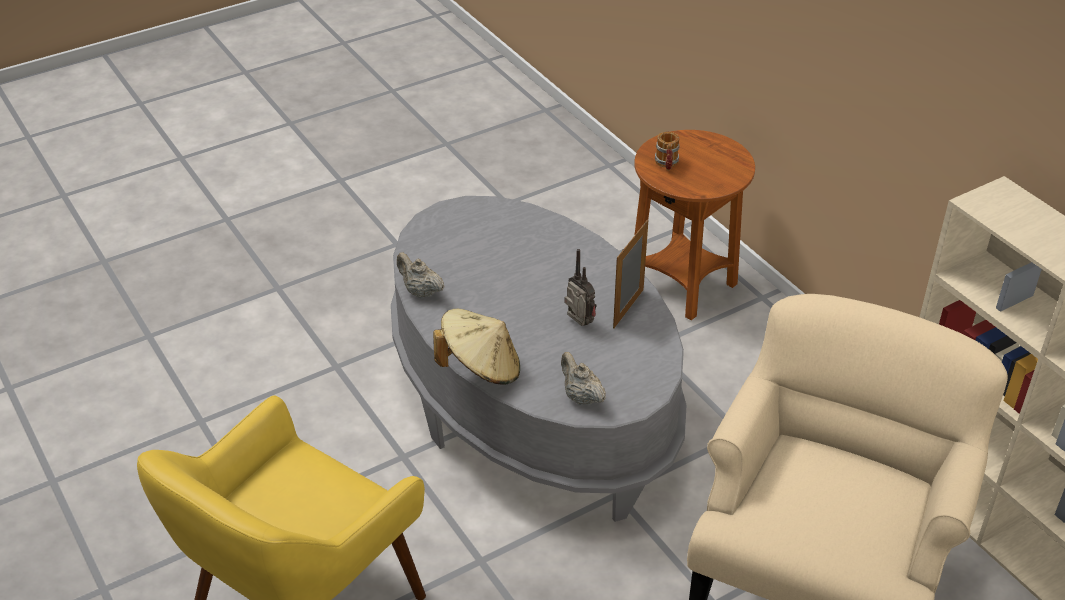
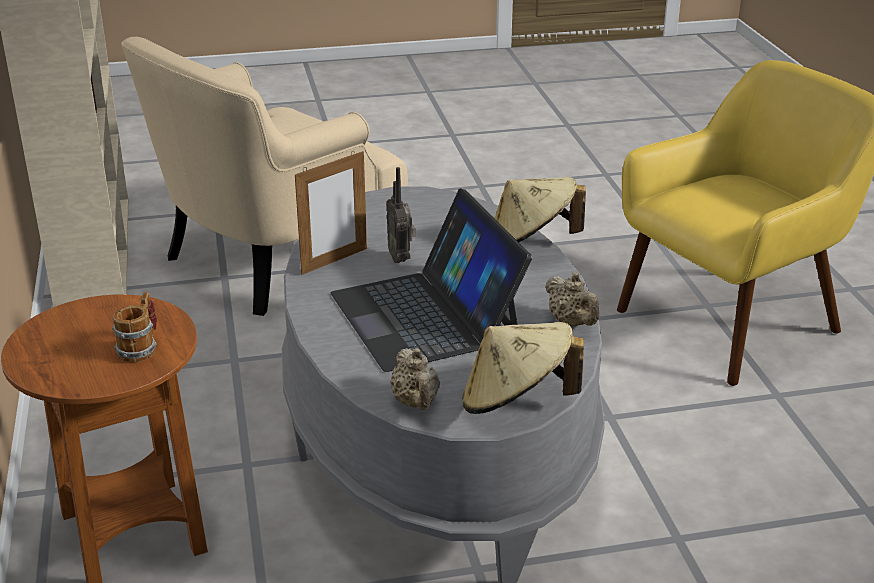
camera: 160 degrees left, 10 degrees down
beige teapot [561,352,606,405] -> beige teapot moved to [390,348,440,410]
none -> laptop [331,188,532,372]
none -> beige hat [462,322,584,414]

